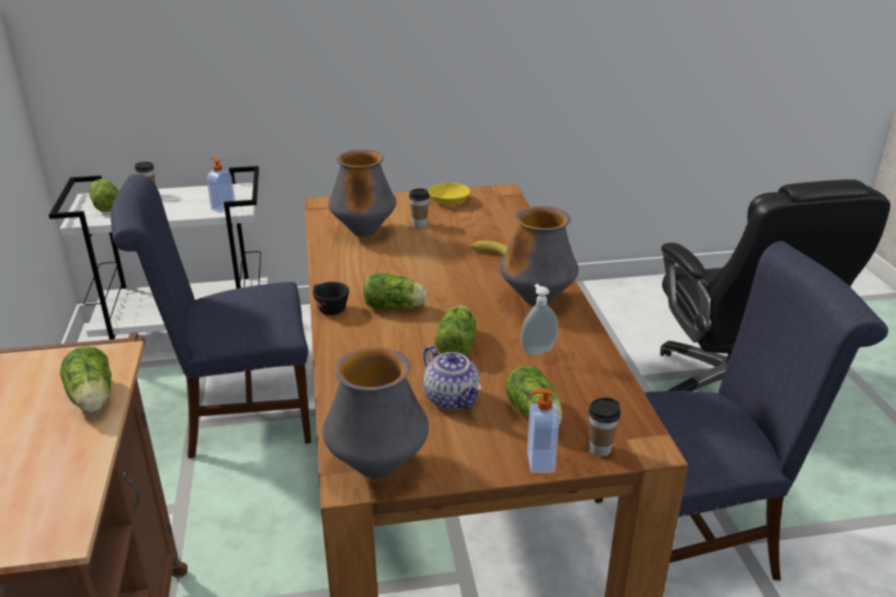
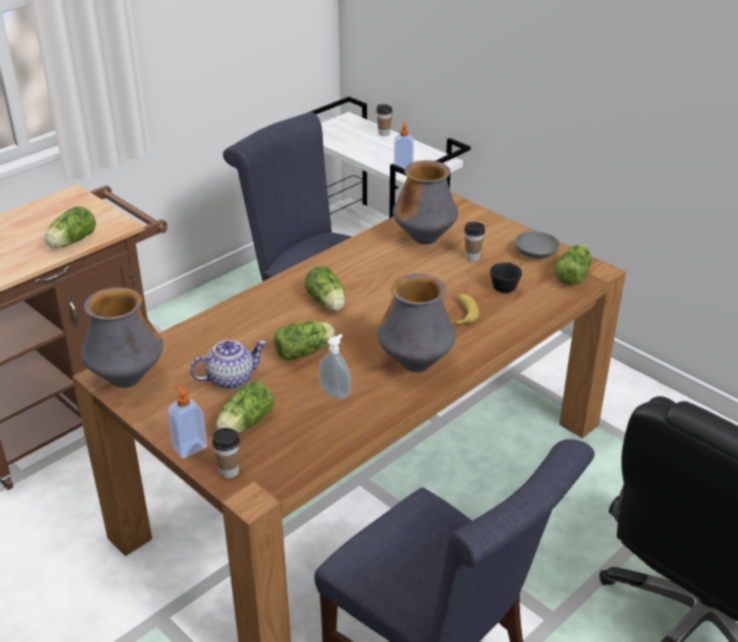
camera: 55 degrees right, 5 degrees up
lettuce [89,179,119,212] -> lettuce moved to [554,245,591,286]
black cup [313,282,349,315] -> black cup moved to [490,262,522,293]
teapot [423,345,482,410] -> teapot turned 135 degrees counterclockwise [190,340,266,389]
yellow bowl [428,183,470,205] -> grey bowl [515,231,560,259]

